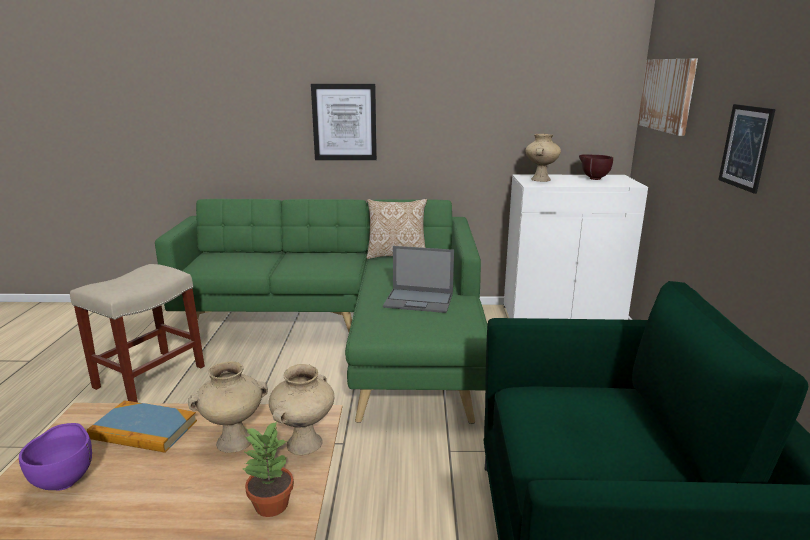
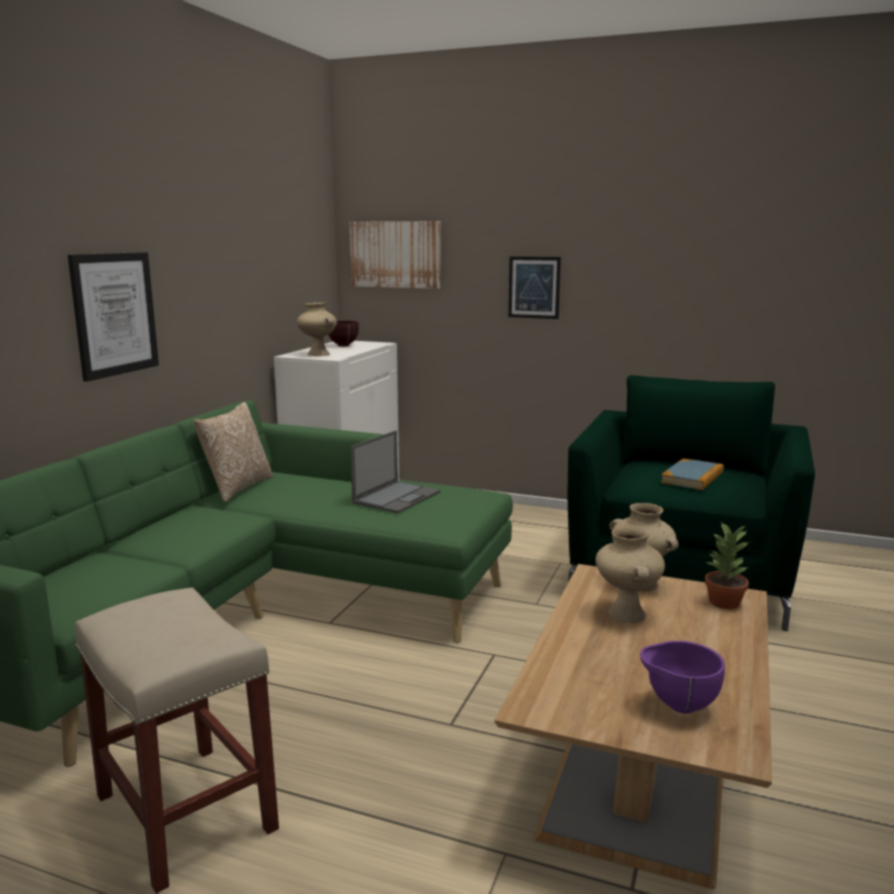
camera: 70 degrees left, 5 degrees down
book [87,400,197,453] -> book moved to [661,459,724,490]

